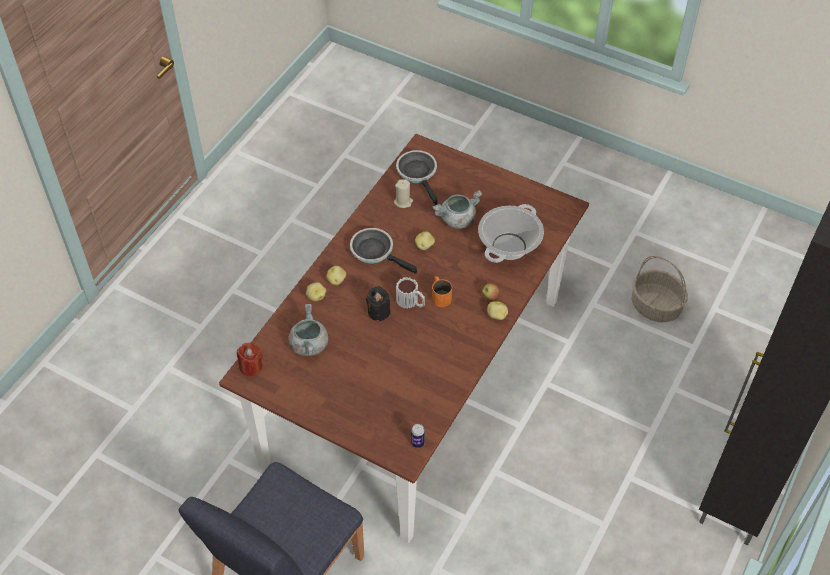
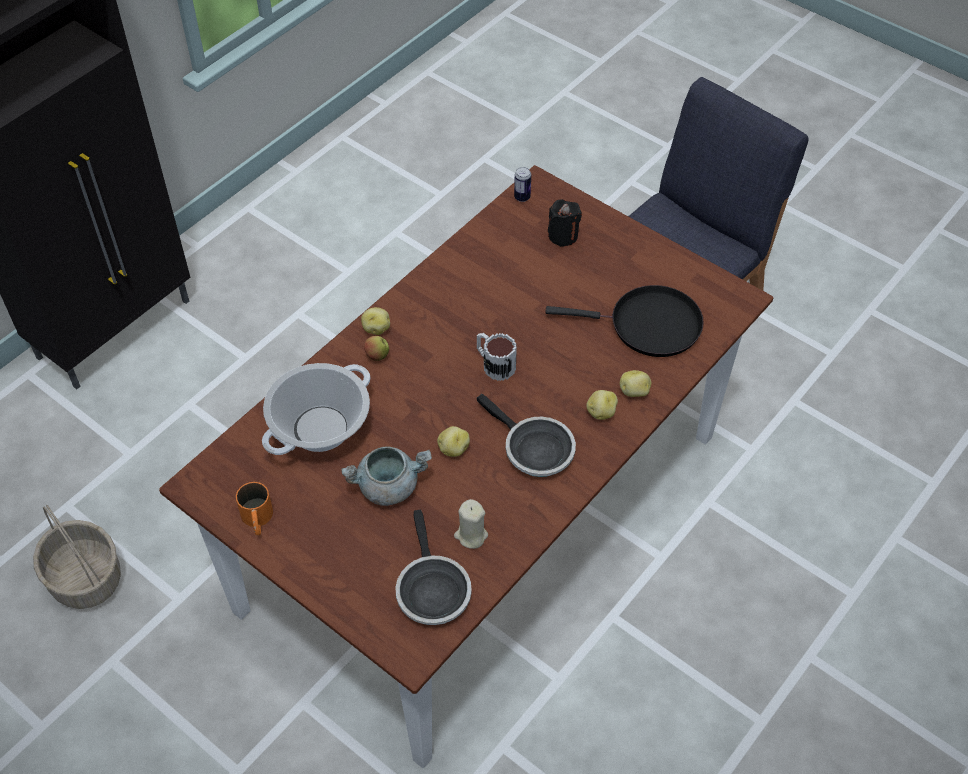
camera: 170 degrees left, 0 degrees up
red candle [237,343,263,376] -> none
grey cooking pot [289,304,328,356] -> black frying pan [545,285,704,357]
black candle [366,286,391,321] -> black candle moved to [548,199,582,247]
orange mug [432,276,452,307] -> orange mug moved to [236,482,273,535]

